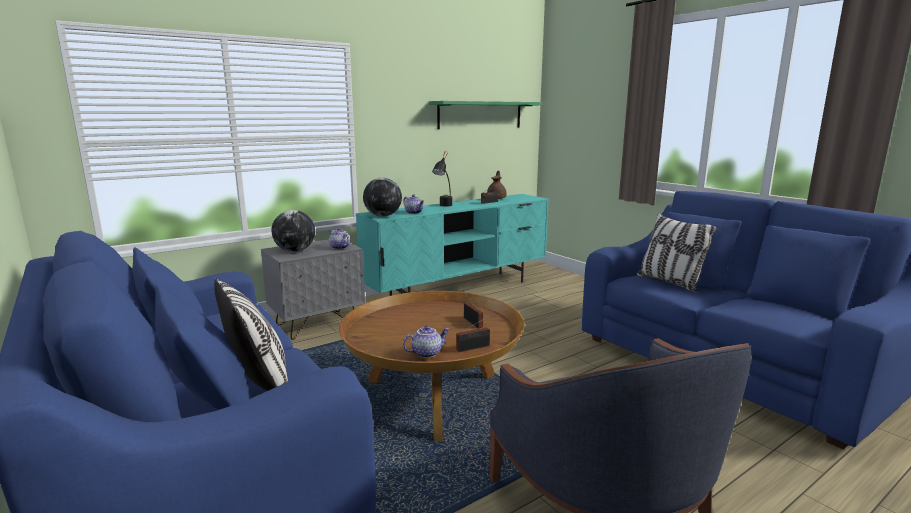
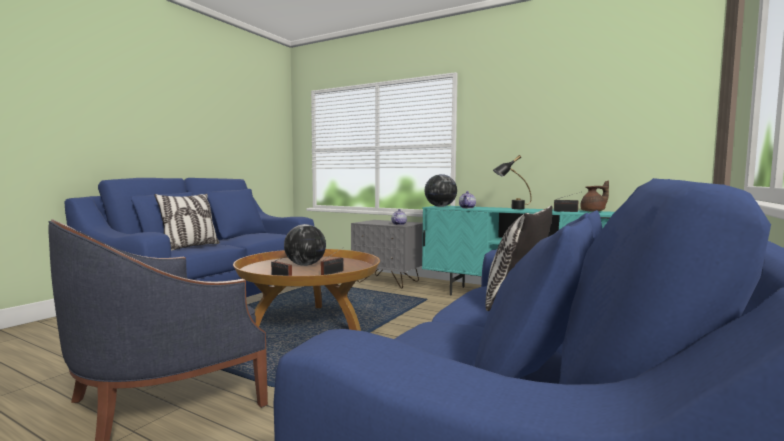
camera: 65 degrees right, 10 degrees down
globe [272,210,315,252] -> globe moved to [284,224,326,266]
teapot [403,326,449,358] -> none
green shelf [429,101,542,129] -> none

